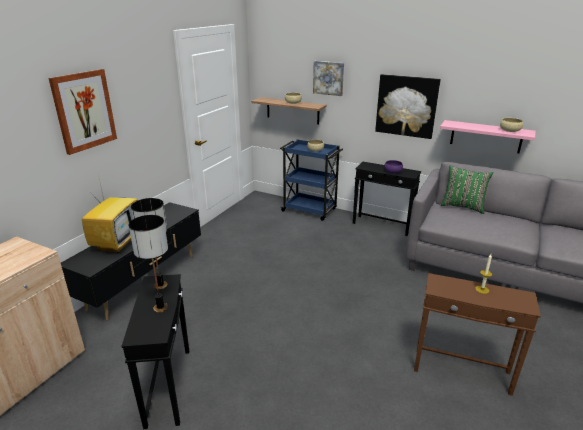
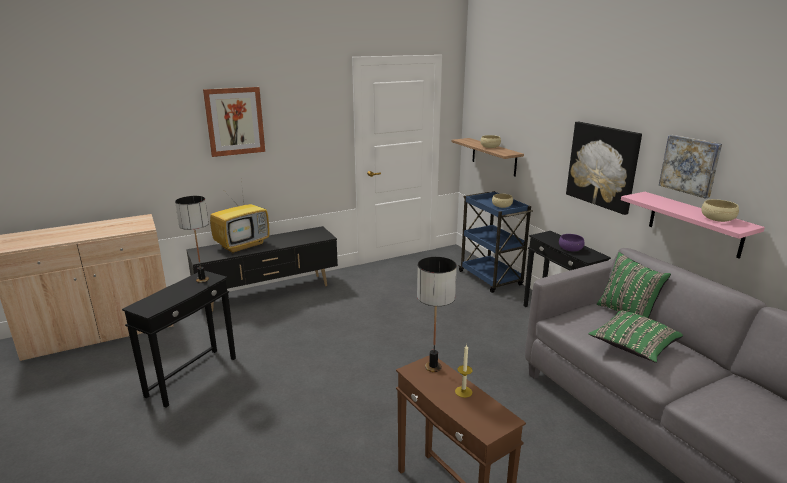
camera: 35 degrees right, 5 degrees down
table lamp [129,215,168,313] -> table lamp moved to [417,257,457,372]
picture [313,61,344,96] -> picture moved to [659,135,722,199]
none -> green pillow [588,311,683,363]

